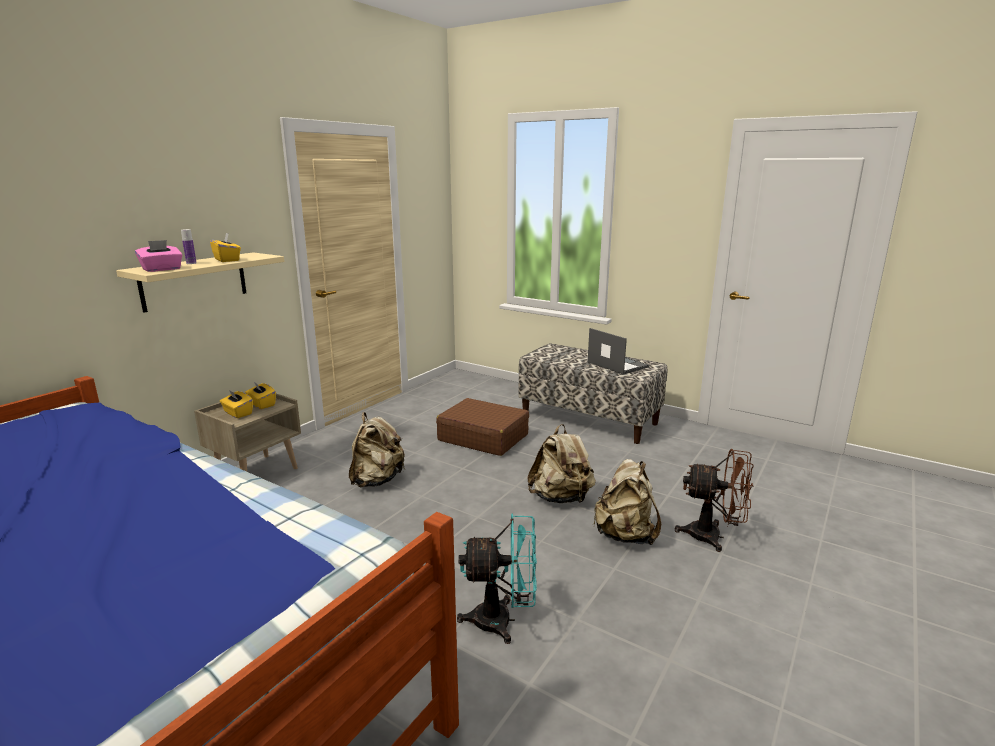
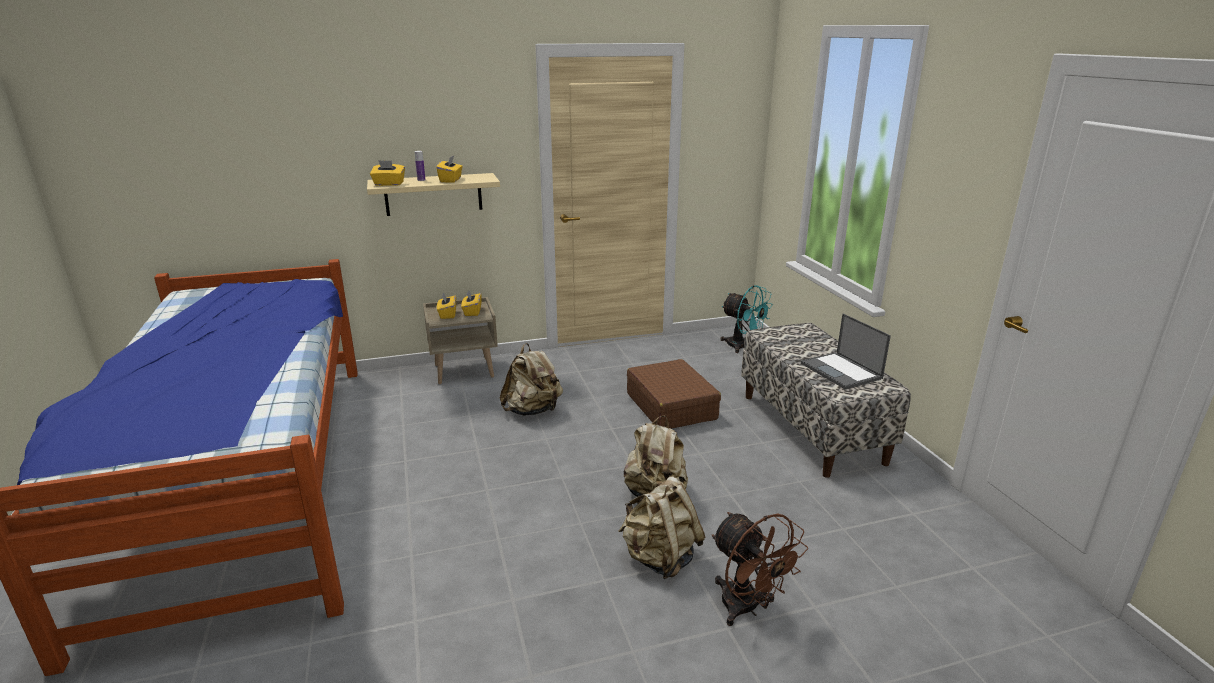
camera: 40 degrees right, 5 degrees up
pink tissue box [135,240,182,272] -> yellow tissue box [370,160,405,186]
turquoise fan [457,513,537,644] -> turquoise fan moved to [721,285,773,353]
laptop [588,328,649,375] -> laptop turned 150 degrees clockwise [801,314,891,389]

